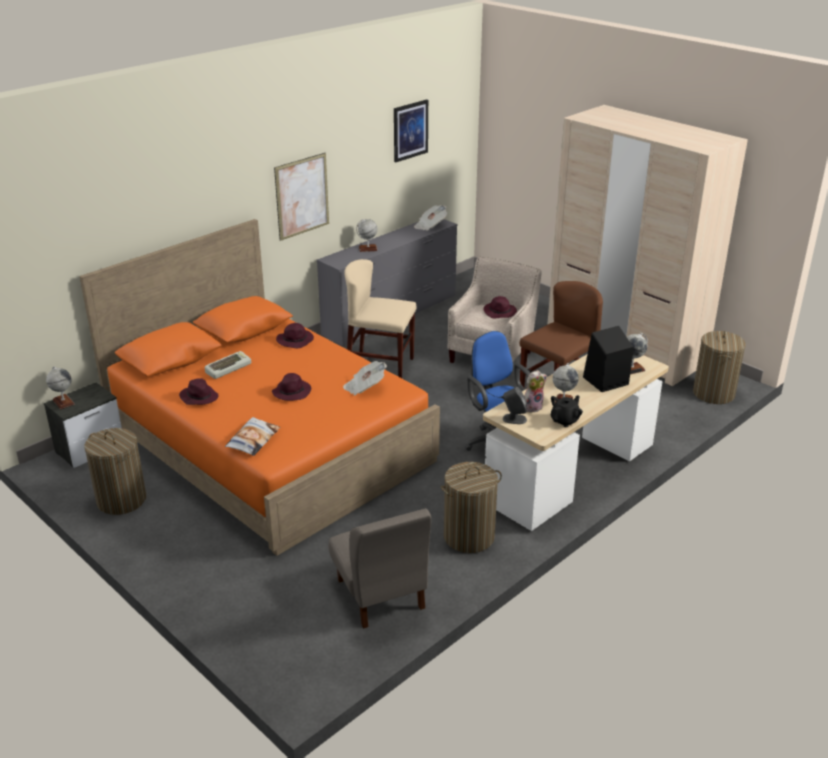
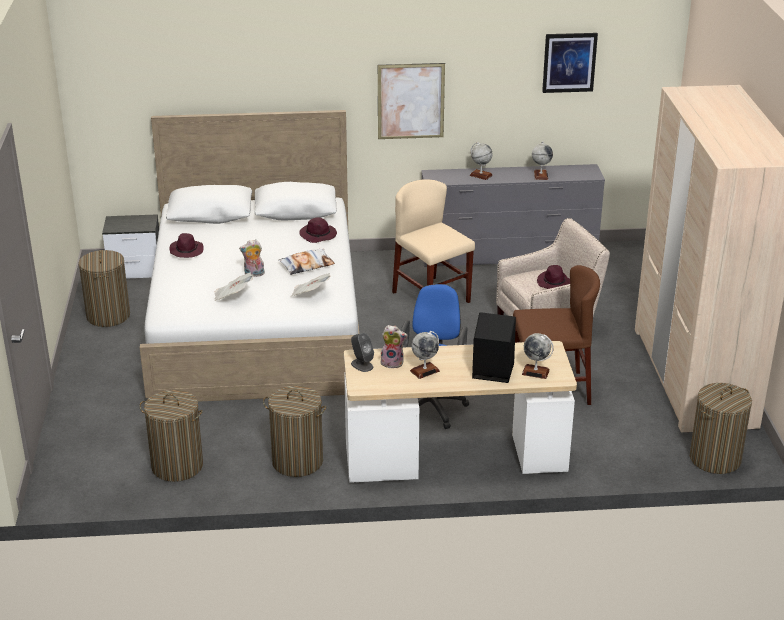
camera: 40 degrees right, 0 degrees up
globe [46,366,75,409] -> globe moved to [532,142,553,180]
orange bed [79,219,440,556] -> white bed [140,110,359,402]
keyboard [205,351,251,379] -> none
pillow [225,417,280,456] -> pillow moved to [278,249,335,275]
purple hat [272,373,311,401] -> plush toy [239,239,265,278]
grey chair [329,508,431,629] -> laundry basket [139,390,203,482]
newspaper [414,205,447,231] -> newspaper moved to [214,272,253,301]
black teapot [551,395,583,427] -> none

